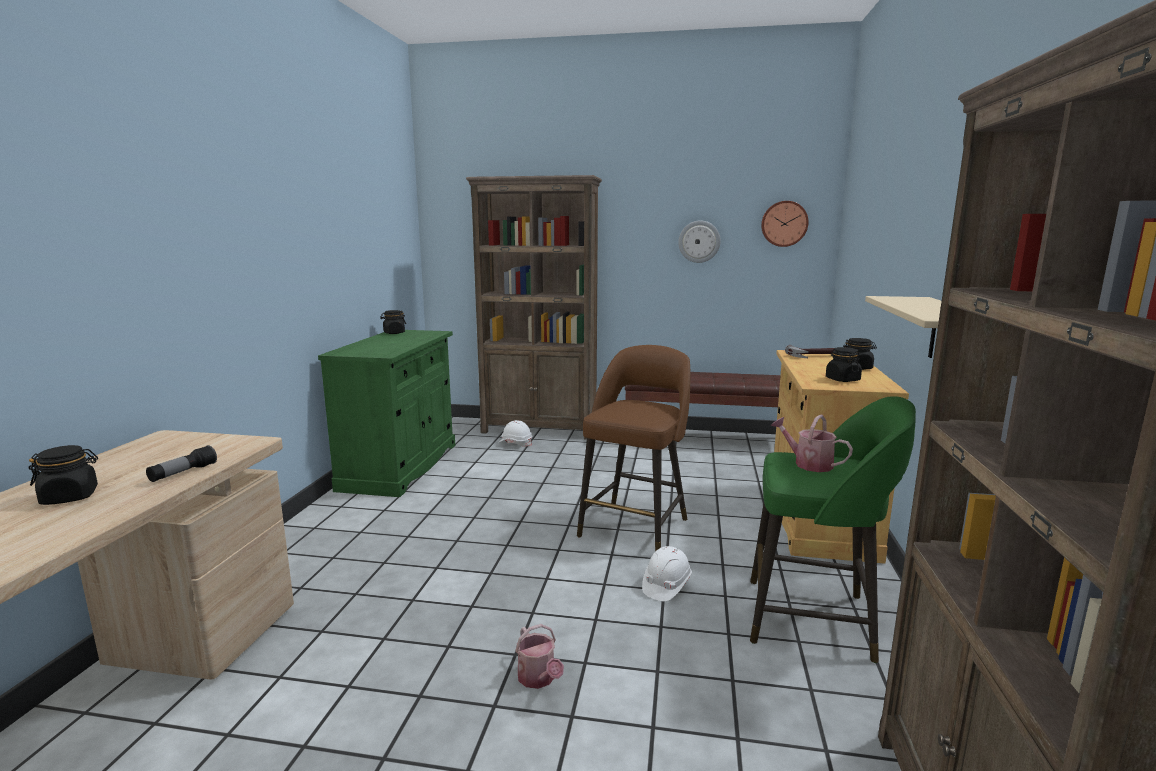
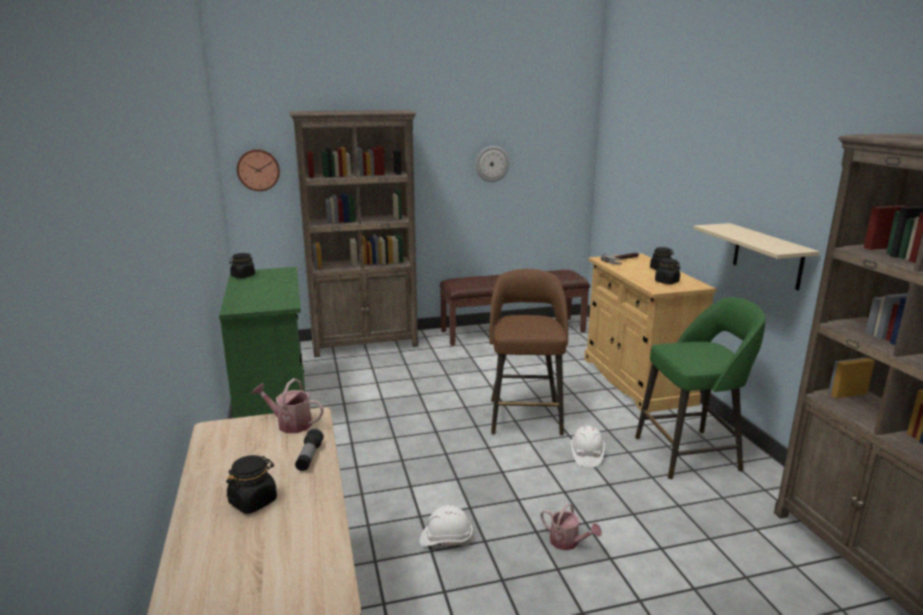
camera: 25 degrees left, 5 degrees up
white hard hat [499,420,532,447] -> white hard hat moved to [420,505,473,546]
wall clock [761,201,809,247] -> wall clock moved to [237,149,280,191]
watering can [771,414,853,472] -> watering can moved to [252,378,324,433]

